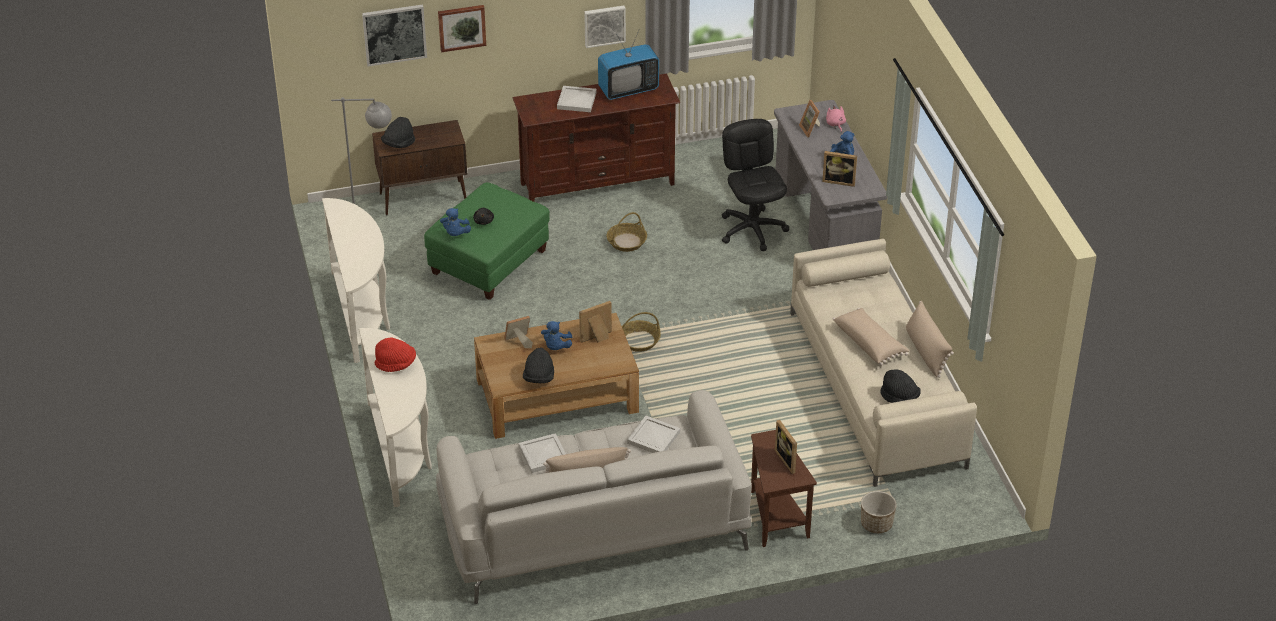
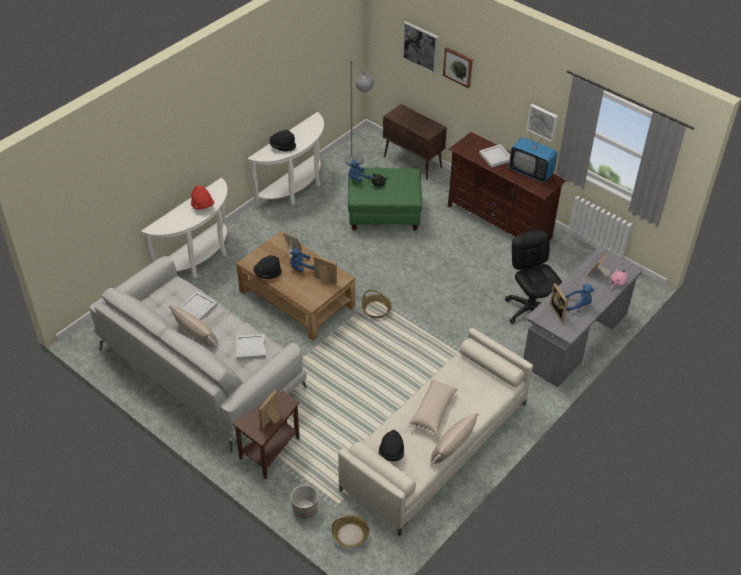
camera: 55 degrees right, 5 degrees up
black hat [381,117,415,148] -> black hat moved to [269,130,296,152]
basket [607,212,647,252] -> basket moved to [332,515,369,548]
black office chair [722,119,789,251] -> black office chair turned 60 degrees counterclockwise [505,230,562,324]

